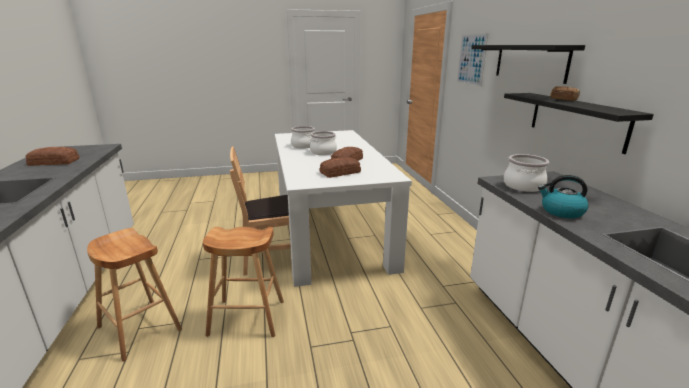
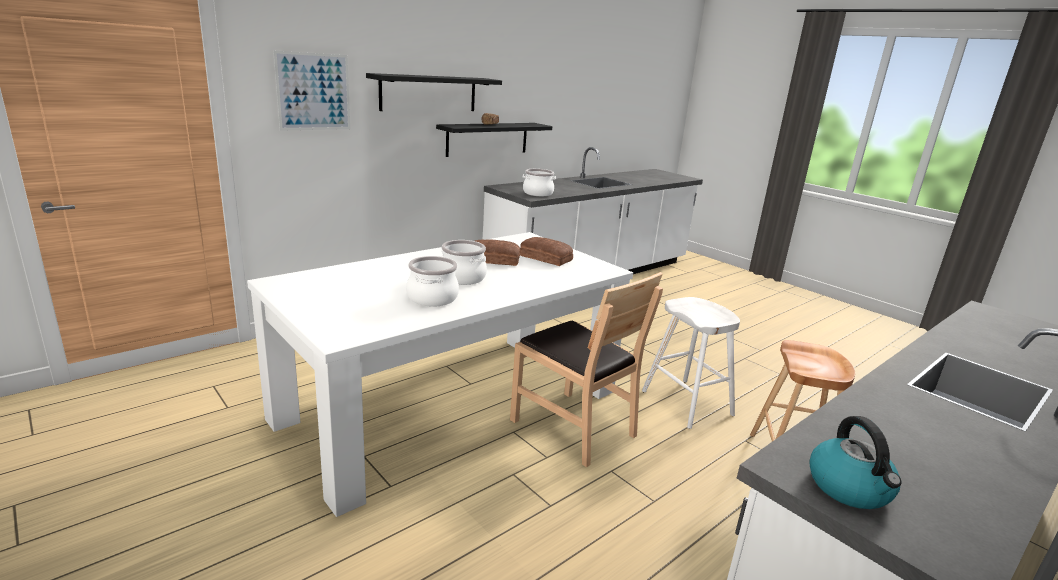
camera: 120 degrees left, 0 degrees up
bread [26,147,79,166] -> none
brown stool [203,227,284,337] -> white stool [642,297,740,429]
kettle [538,175,588,218] -> kettle moved to [809,416,902,509]

